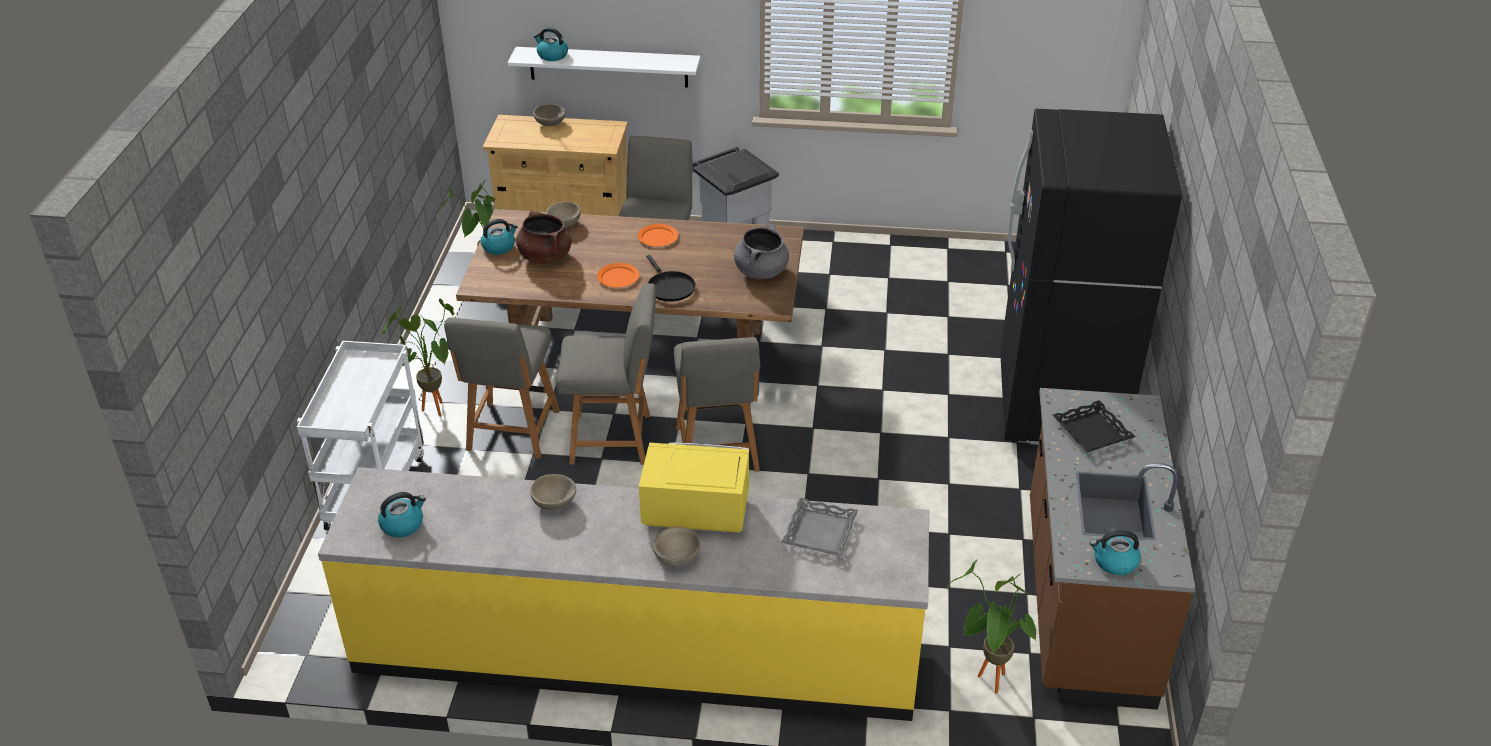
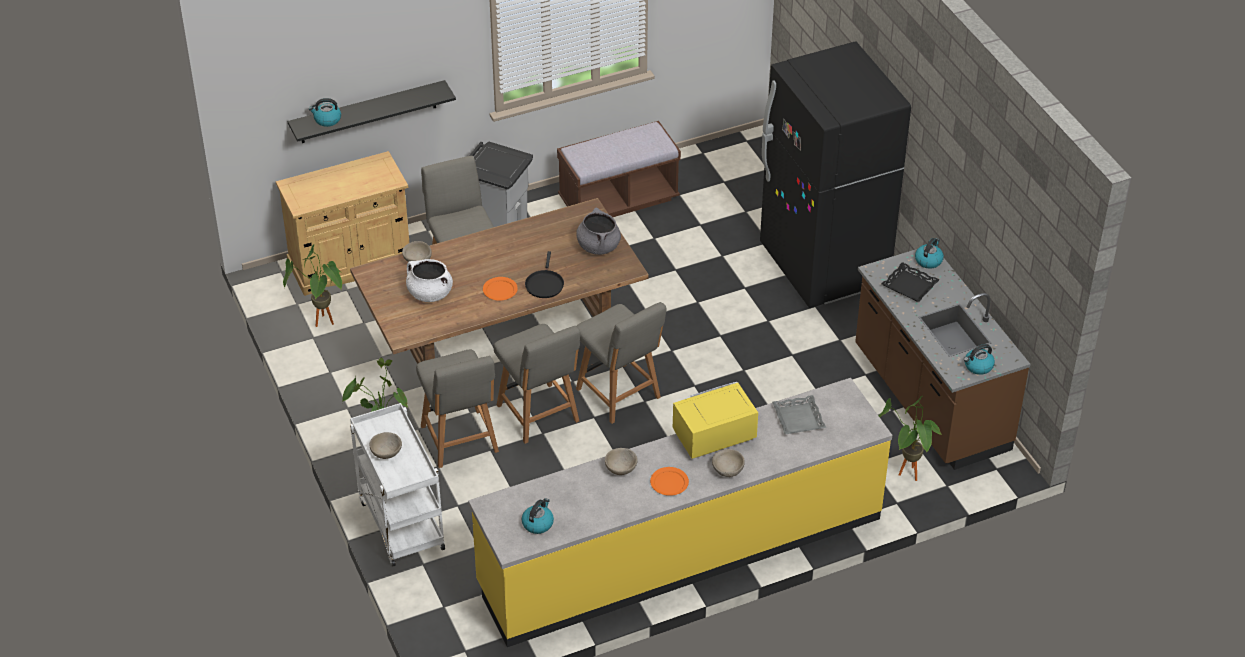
camera: 30 degrees left, 5 degrees up
kettle [481,219,518,255] -> kettle moved to [915,238,944,269]
white shelf [508,47,701,88] -> black shelf [288,80,456,143]
brown cooking pot [516,211,572,264] -> white cooking pot [406,259,453,302]
beige bowl [533,104,566,126] -> beige bowl moved to [370,432,402,459]
grey chair [556,283,656,465] -> grey chair turned 90 degrees clockwise [494,324,580,444]
orange plate [638,224,678,247] -> orange plate moved to [650,467,689,496]
black frying pan [646,255,695,302] -> black frying pan turned 60 degrees clockwise [525,251,564,298]
none -> brown bench [557,121,681,217]

